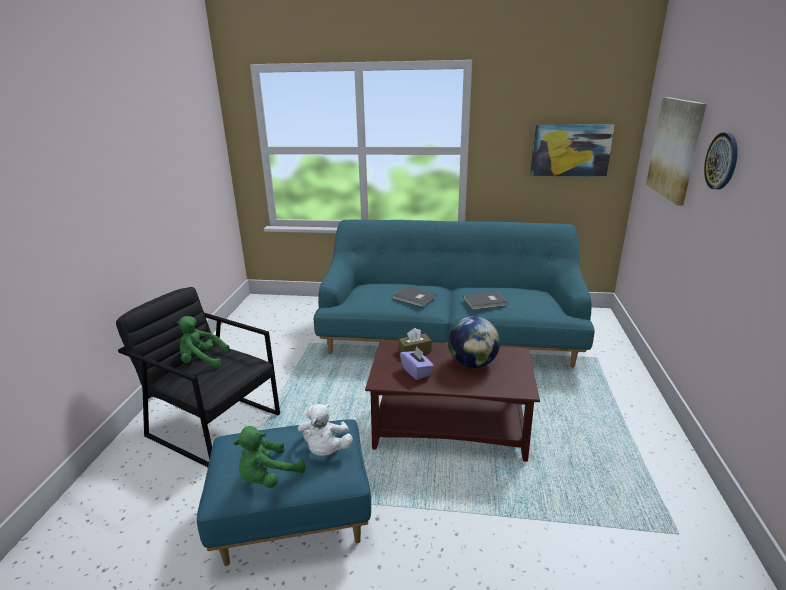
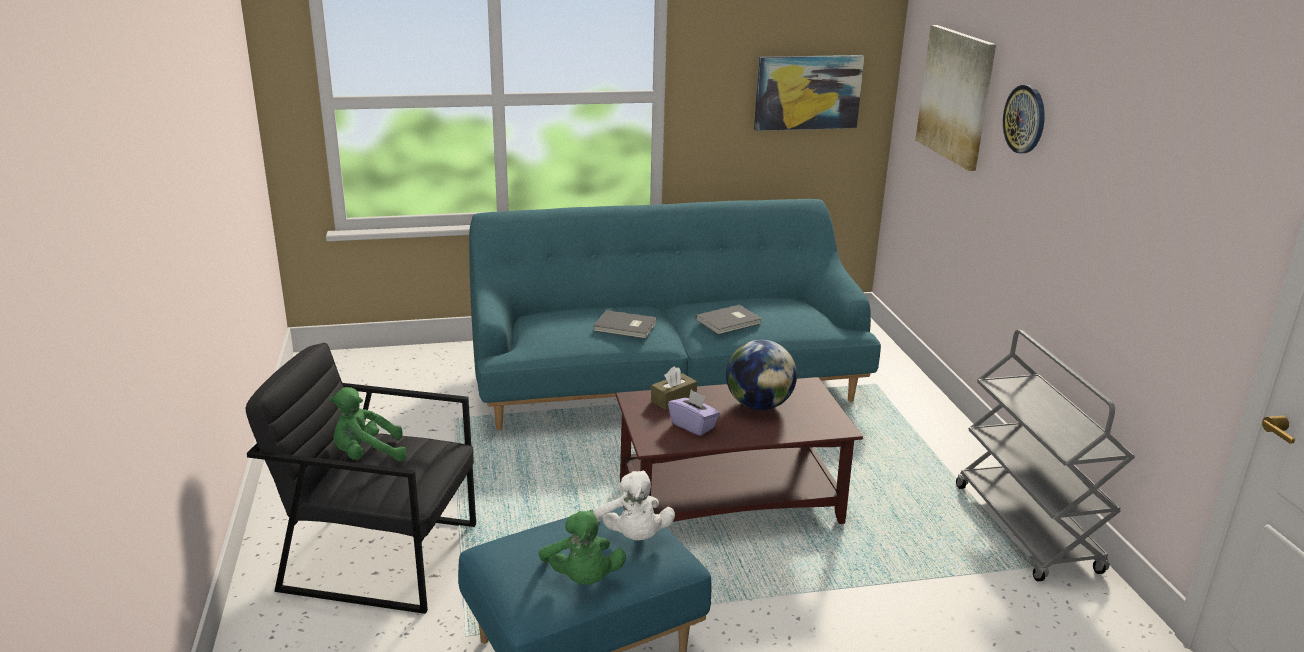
camera: 20 degrees left, 0 degrees up
green plush toy [233,426,306,488] -> green plush toy turned 45 degrees counterclockwise [539,510,626,585]
none -> grey cart [956,330,1135,581]

